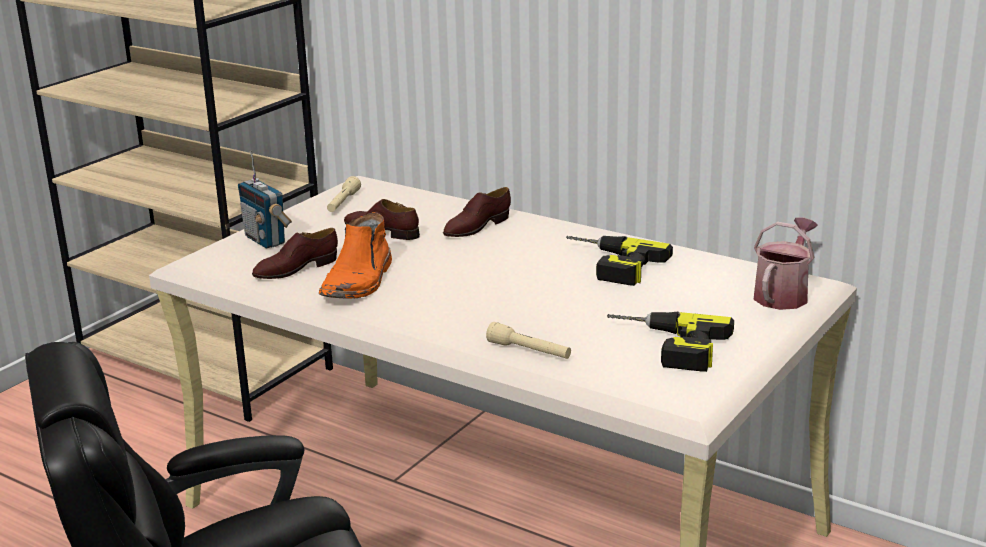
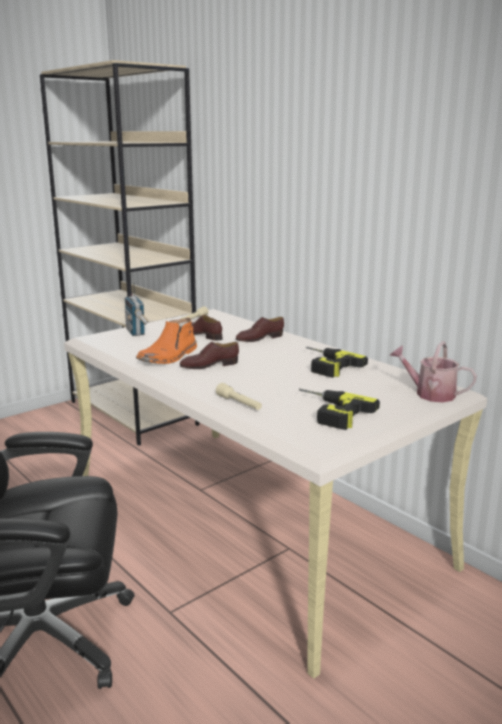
camera: 15 degrees right, 5 degrees down
brown shoe [252,228,338,279] -> brown shoe moved to [180,342,239,369]
watering can [754,217,818,310] -> watering can turned 105 degrees counterclockwise [389,341,477,402]

